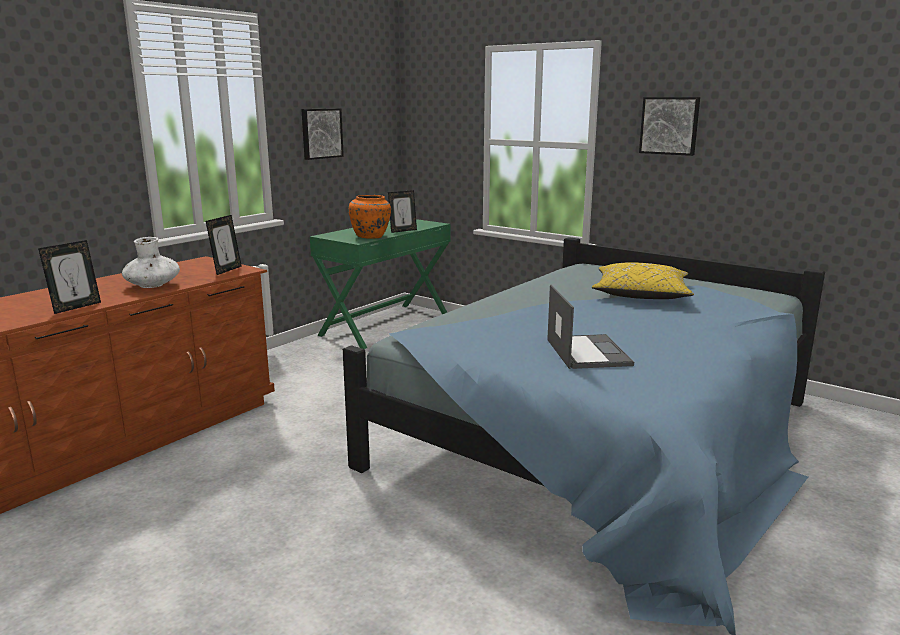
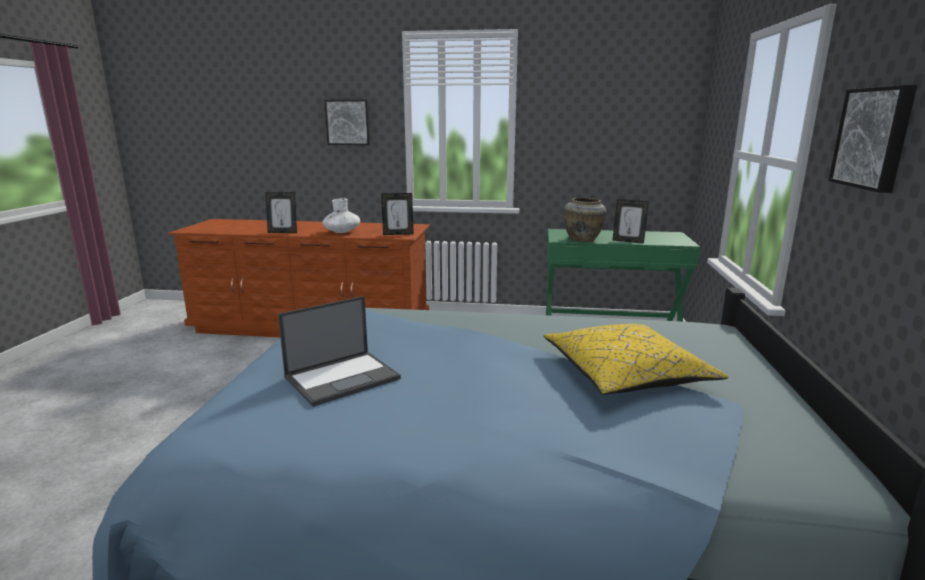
camera: 60 degrees right, 0 degrees up
picture [301,108,344,160] -> picture moved to [324,100,370,145]
orange vase [349,195,391,239] -> beige vase [564,197,607,242]

